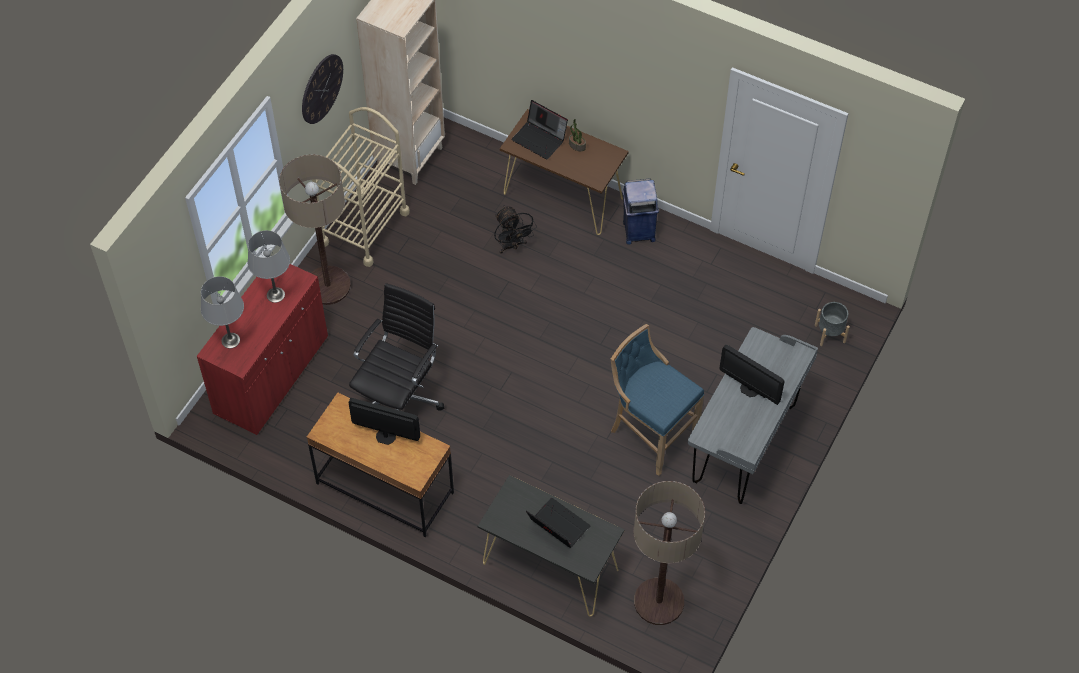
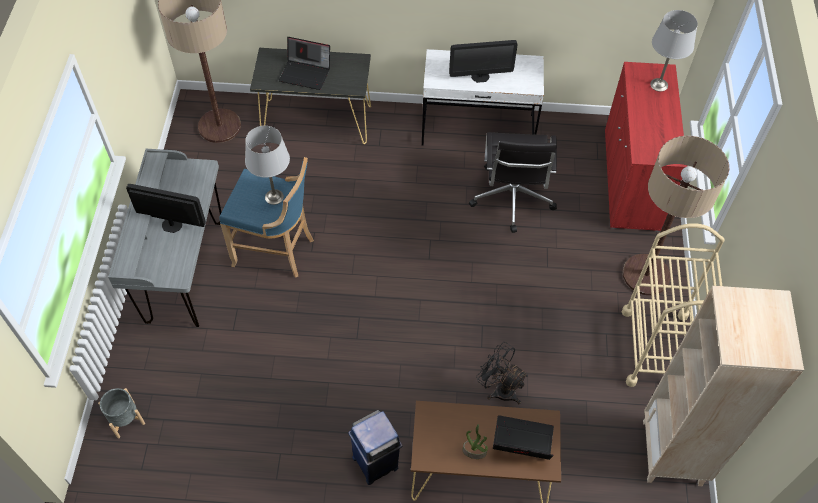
camera: 155 degrees right, 0 degrees up
grey table lamp [248,230,290,303] -> grey table lamp moved to [245,126,290,205]
wall clock [302,54,343,124] -> none
brown desk [307,393,454,538] -> white desk [422,49,544,146]

